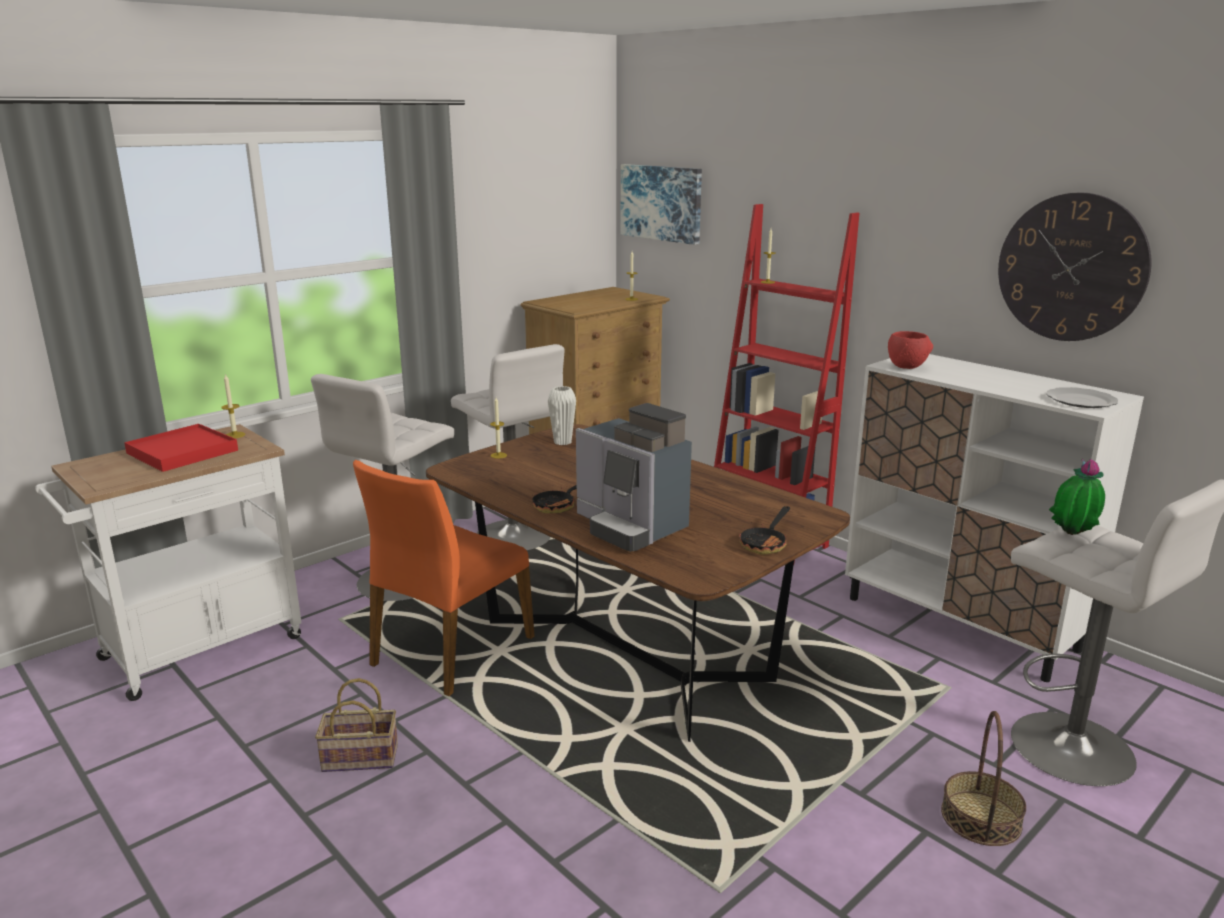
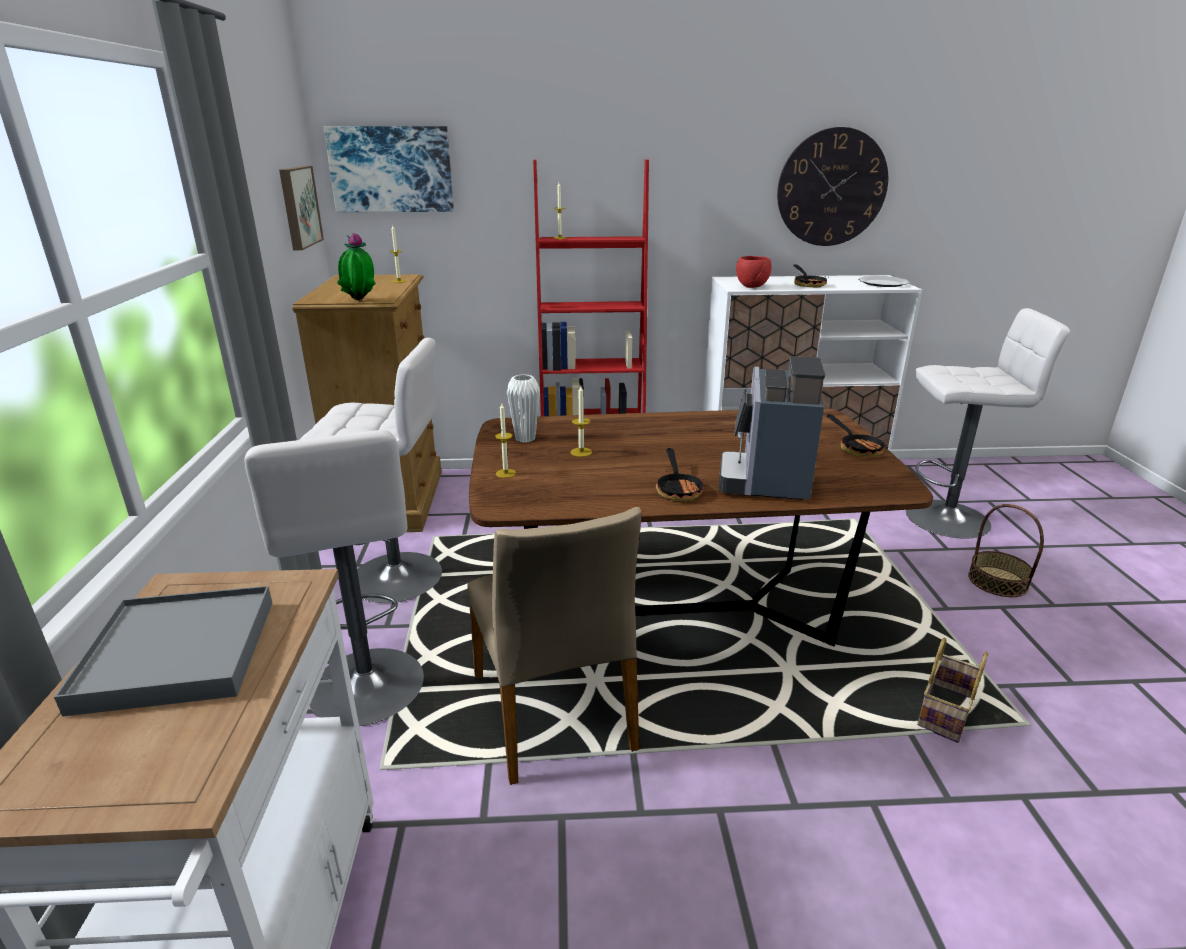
camera: 50 degrees left, 5 degrees up
red tray [124,424,238,472] -> grey tray [54,586,272,717]
candle [221,373,245,438] -> candle moved to [571,386,592,457]
basket [315,678,398,772] -> basket moved to [917,637,988,743]
orange chair [353,460,535,696] -> beige chair [468,507,642,785]
coffee machine [576,403,692,552] -> coffee machine turned 105 degrees clockwise [718,356,825,500]
potted plant [1049,459,1105,535] -> potted plant moved to [337,233,376,300]
none -> picture [279,166,324,250]
none -> frying pan [793,264,827,287]

